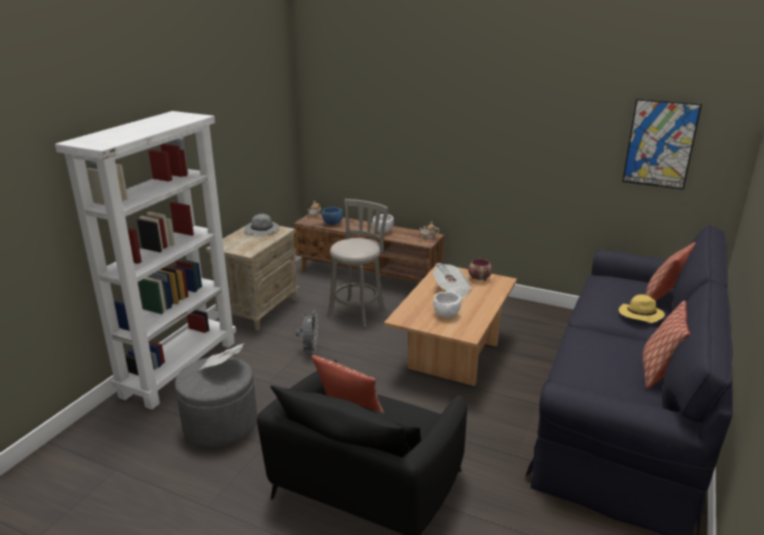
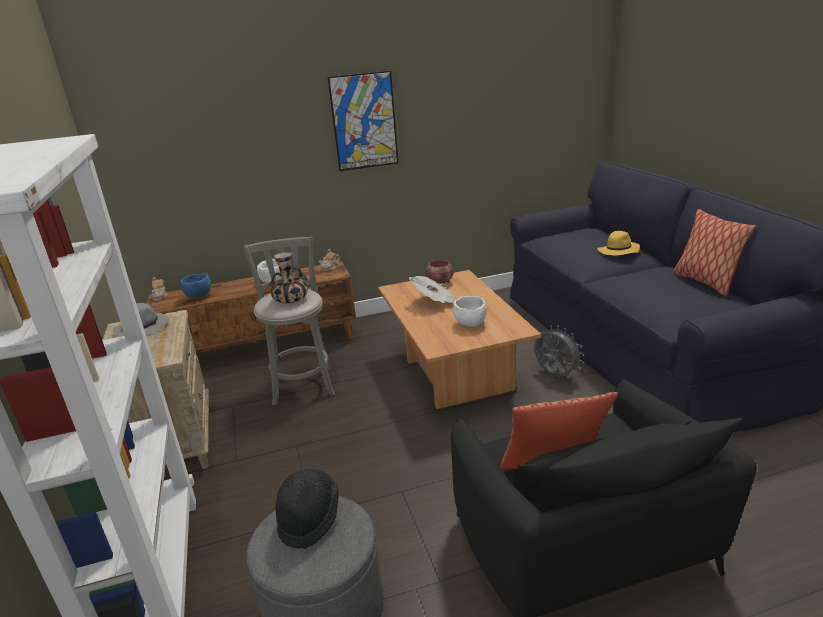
camera: 40 degrees left, 0 degrees up
newspaper [199,343,245,370] -> black hat [275,469,339,549]
grey fan [296,311,318,355] -> grey fan moved to [534,325,584,377]
picture [622,99,702,190] -> picture moved to [328,71,399,171]
pillow [646,242,696,301] -> none
none -> vase [268,252,308,303]

